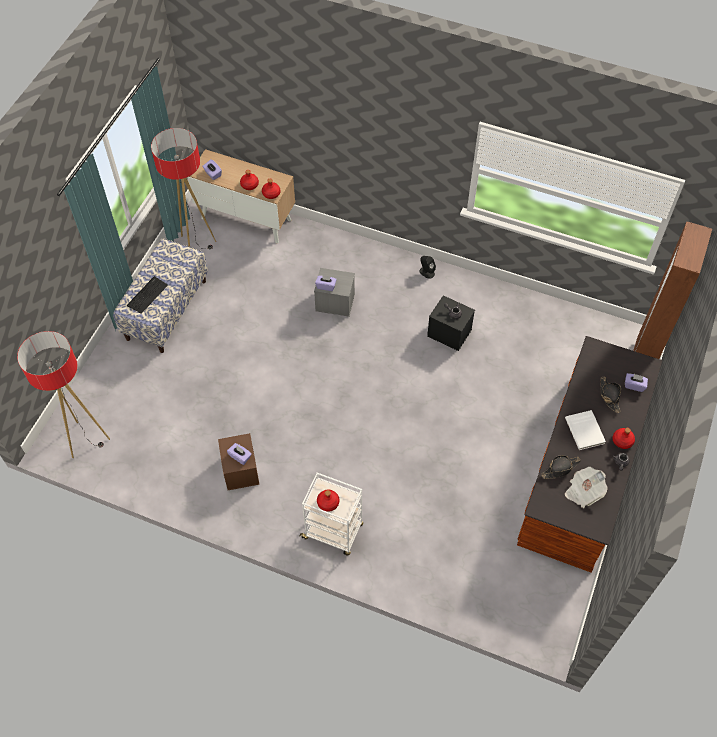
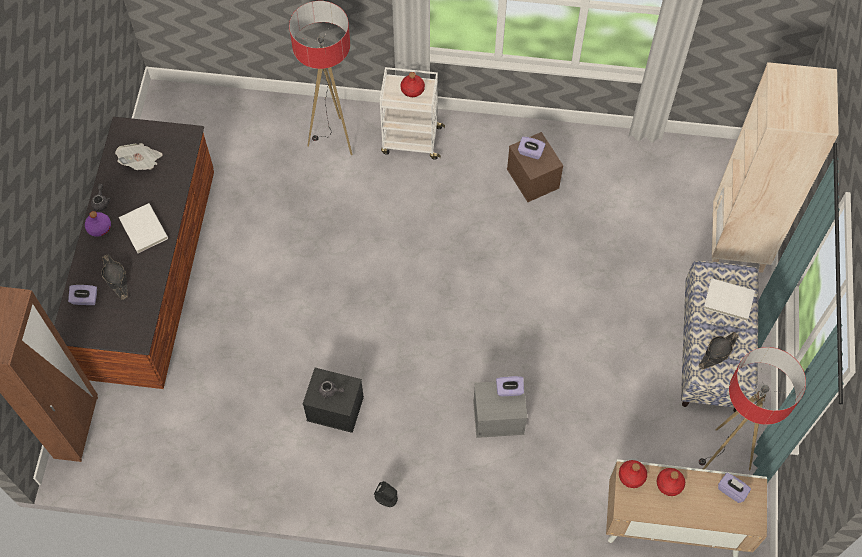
camera: 165 degrees right, 5 degrees up
floor lamp [17,331,110,458] -> floor lamp moved to [289,1,353,155]
keyboard [127,276,168,314] -> white book [704,278,755,321]
black hat [541,455,581,479] -> black hat moved to [698,332,739,370]
red bottle [613,428,635,449] -> purple bottle [85,211,111,237]
none -> beige bookcase [712,62,839,273]

